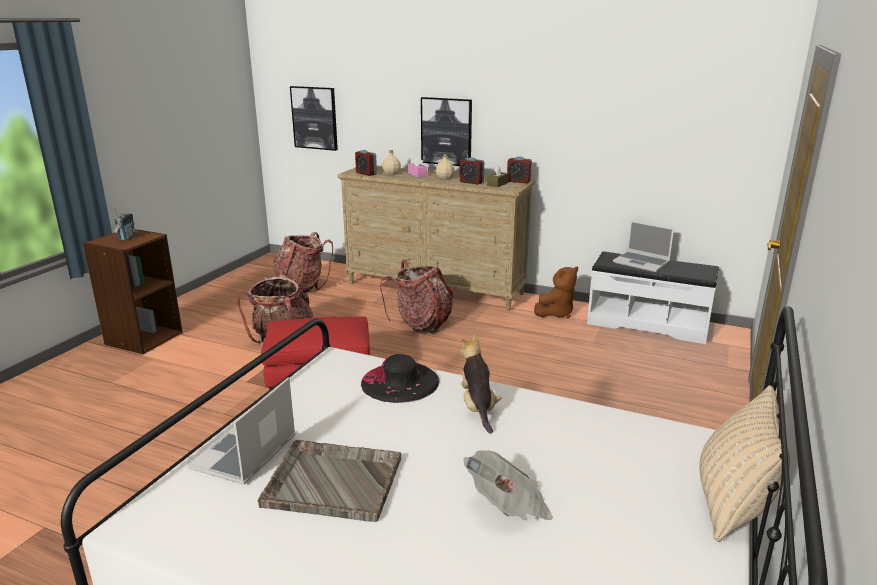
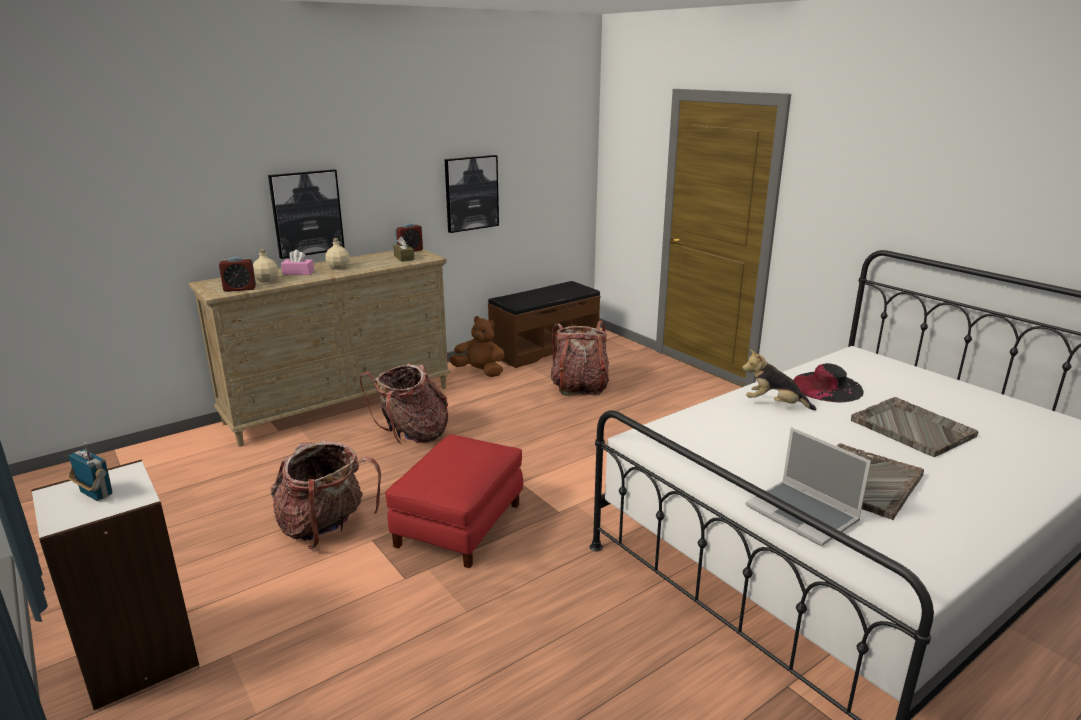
camera: 60 degrees left, 0 degrees up
brown bookcase [83,229,183,354] -> white bookcase [31,459,199,710]
backpack [273,232,333,293] -> backpack moved to [551,320,609,396]
picture [290,86,338,151] -> picture moved to [445,155,499,233]
black hat [361,354,439,403] -> black hat moved to [793,363,863,402]
alarm clock [460,157,484,184] -> none
newspaper [463,450,553,521] -> grey tray [851,397,979,457]
brown plush toy [534,267,578,319] -> brown plush toy turned 60 degrees counterclockwise [449,316,505,377]
white bench [587,251,719,345] -> brown bench [488,281,601,368]
laptop [613,220,674,272] -> none
beige pillow [699,385,790,542] -> none

